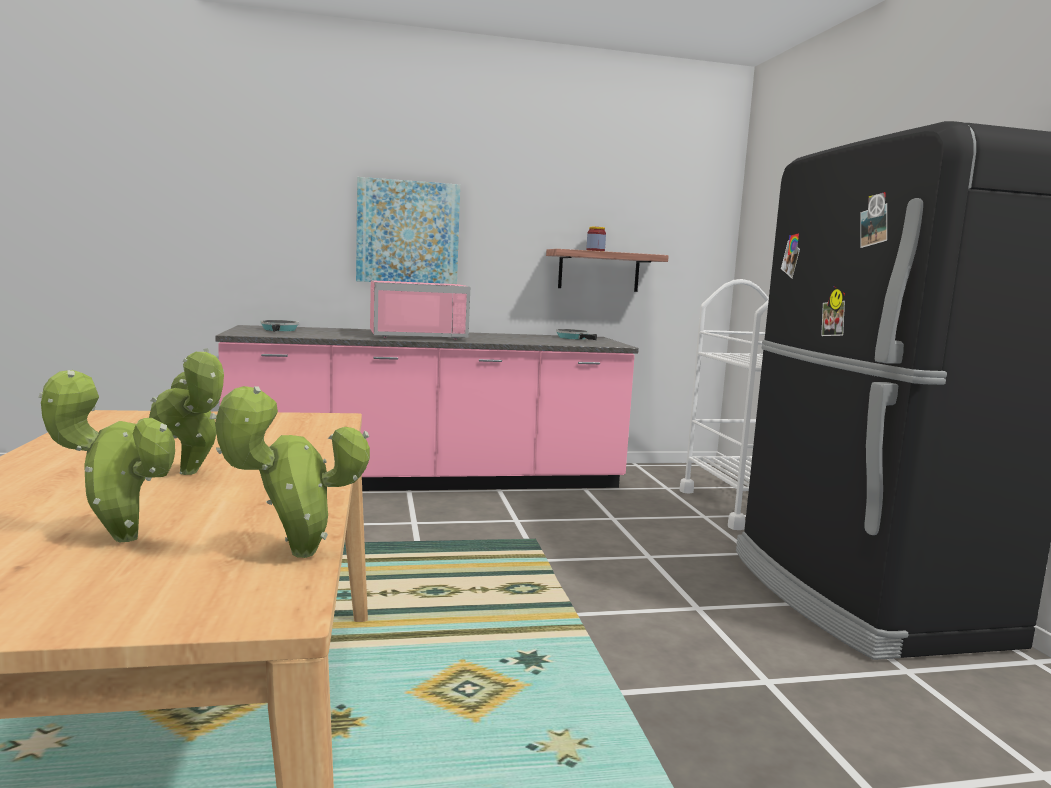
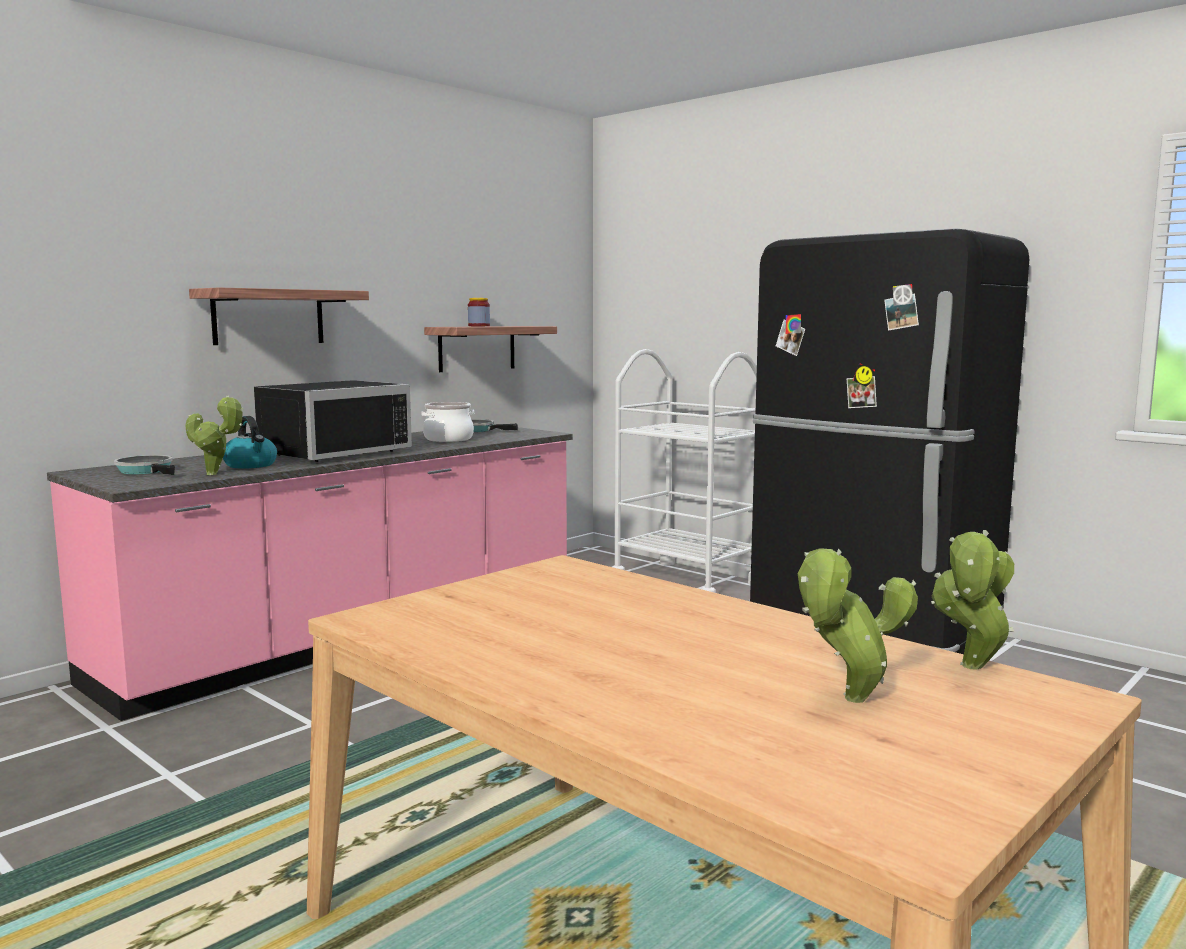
camera: 35 degrees left, 0 degrees up
potted plant [149,348,224,475] -> potted plant moved to [185,395,244,475]
picture [356,177,460,284] -> shelf [189,287,369,345]
pink microwave [370,280,470,340] -> black microwave [254,380,412,462]
none -> kettle [223,416,277,468]
none -> cooking pot [421,402,474,442]

